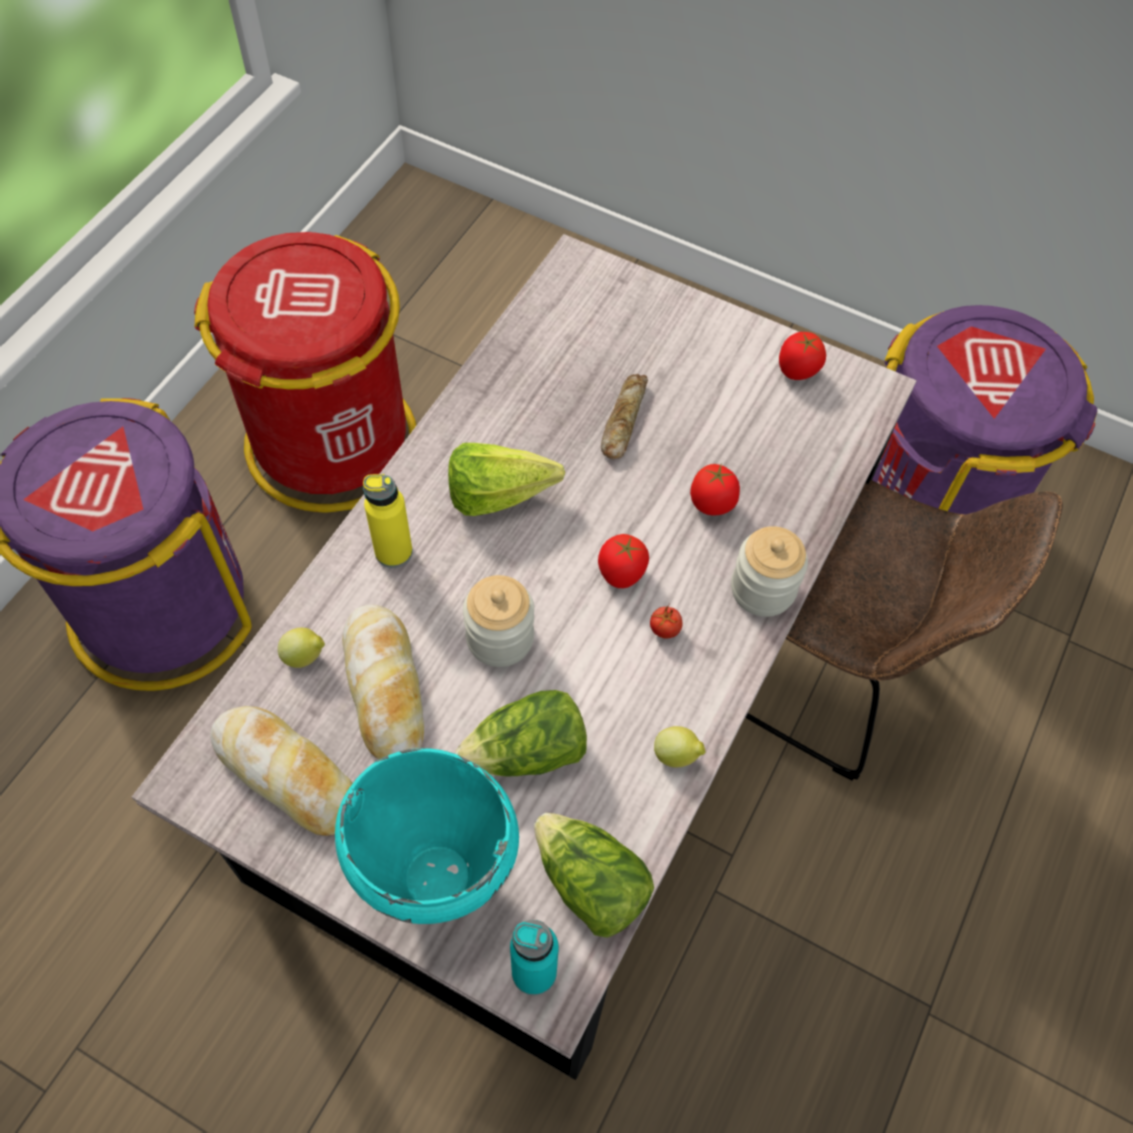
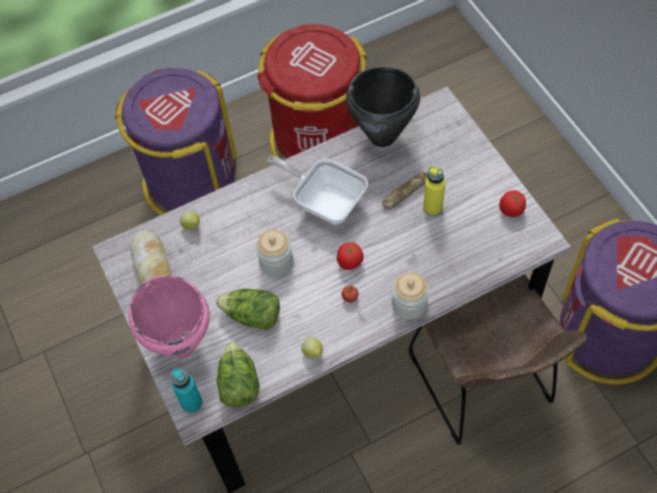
camera: 40 degrees right, 0 degrees up
turquoise cooking pot [335,748,519,924] -> pink cooking pot [129,275,210,358]
bread [342,605,424,759] -> none
yellow bottle [363,474,413,568] -> yellow bottle moved to [423,166,446,216]
lettuce [448,443,565,516] -> frying pan [267,156,368,224]
tomato [690,464,740,515] -> none
none -> black cooking pot [346,66,420,147]

